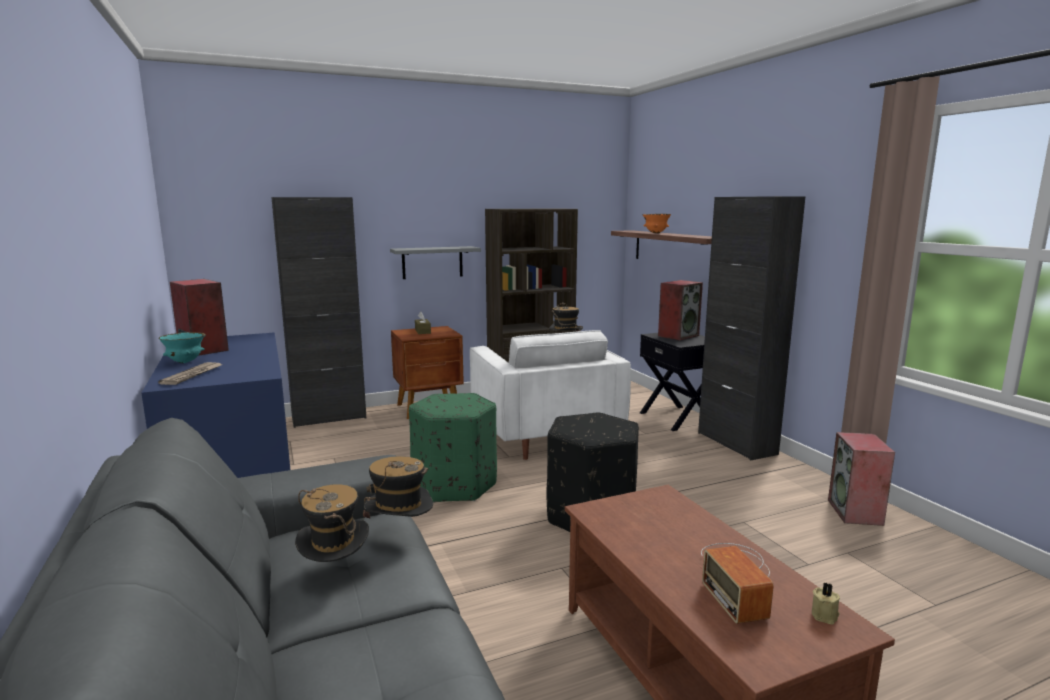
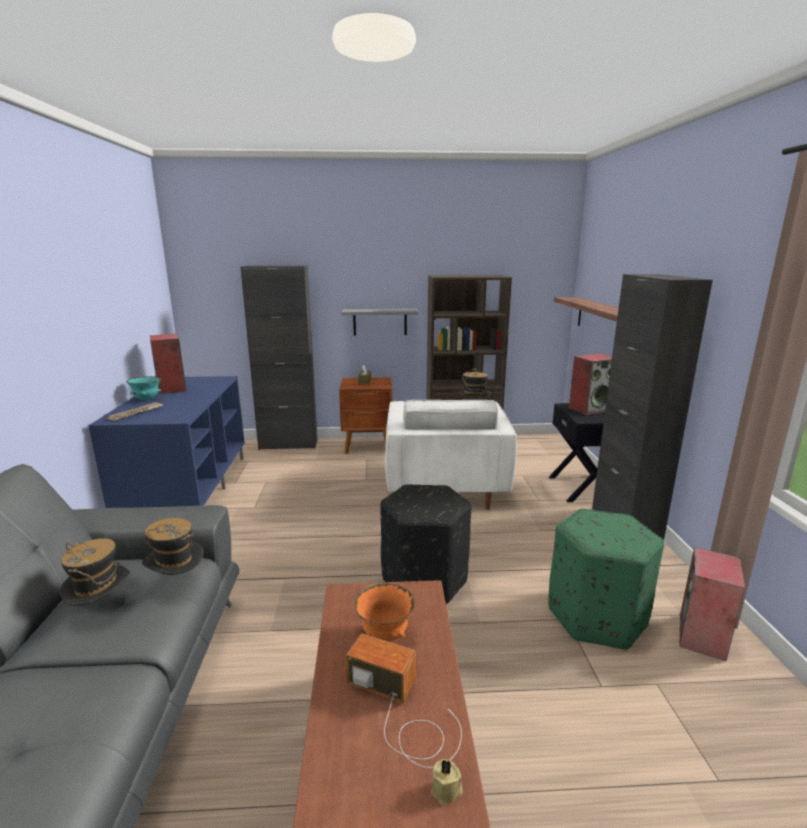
camera: 20 degrees right, 5 degrees up
green ottoman [409,393,497,503] -> green ottoman moved to [548,509,664,650]
orange bowl [642,214,671,233] -> orange bowl moved to [355,583,415,642]
radio [701,543,774,624] -> radio turned 105 degrees clockwise [345,634,462,768]

